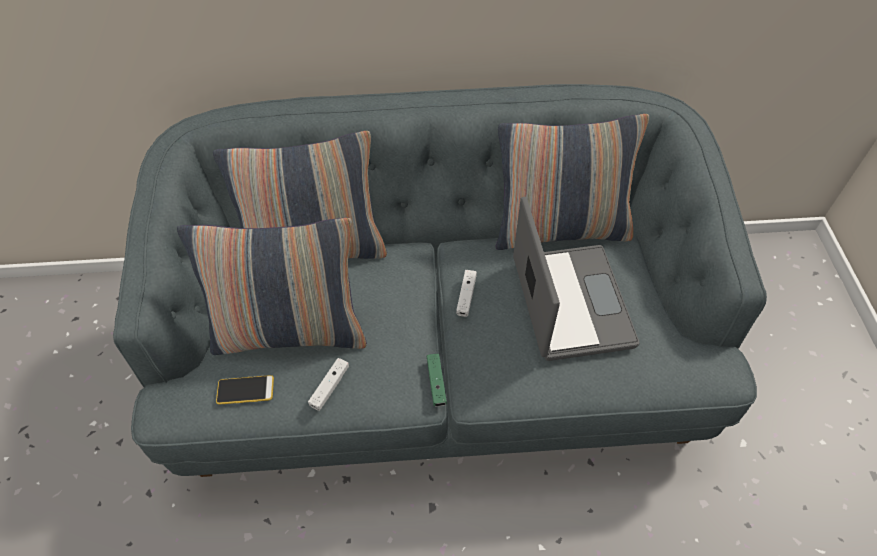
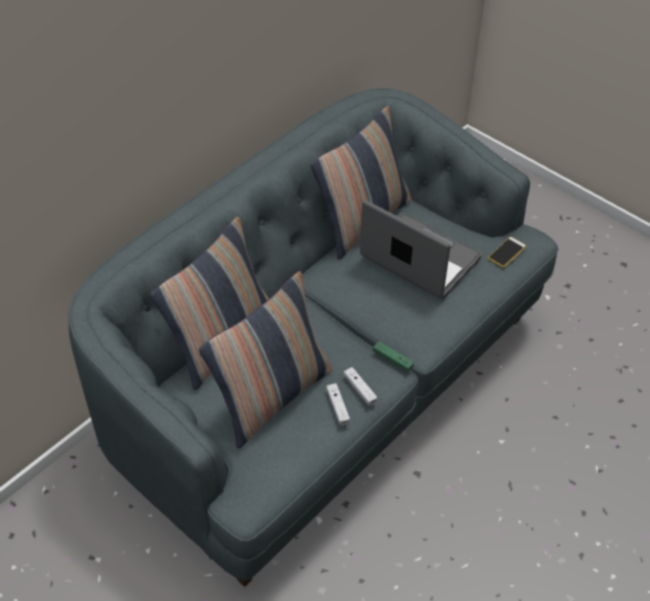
camera: 45 degrees left, 5 degrees down
phone [216,375,274,405] -> phone moved to [488,237,526,267]
white game controller [456,270,477,317] -> white game controller moved to [344,367,377,406]

